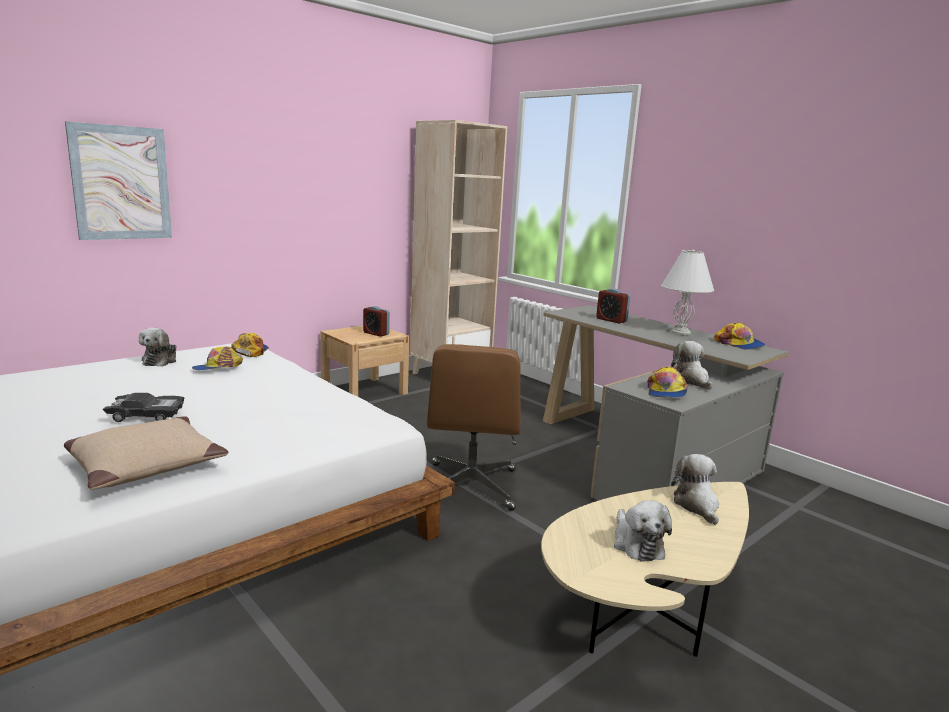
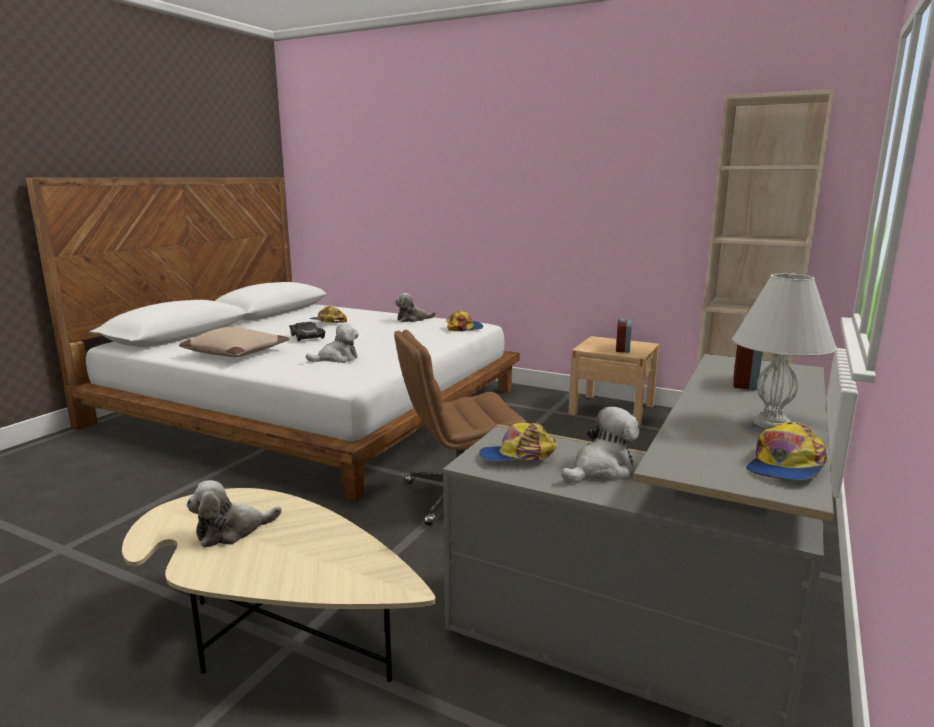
camera: 70 degrees right, 0 degrees up
picture [65,121,172,240] -> none
cap [192,346,243,370] -> cap moved to [309,306,347,323]
plush toy [671,454,719,525] -> plush toy moved to [306,323,359,363]

